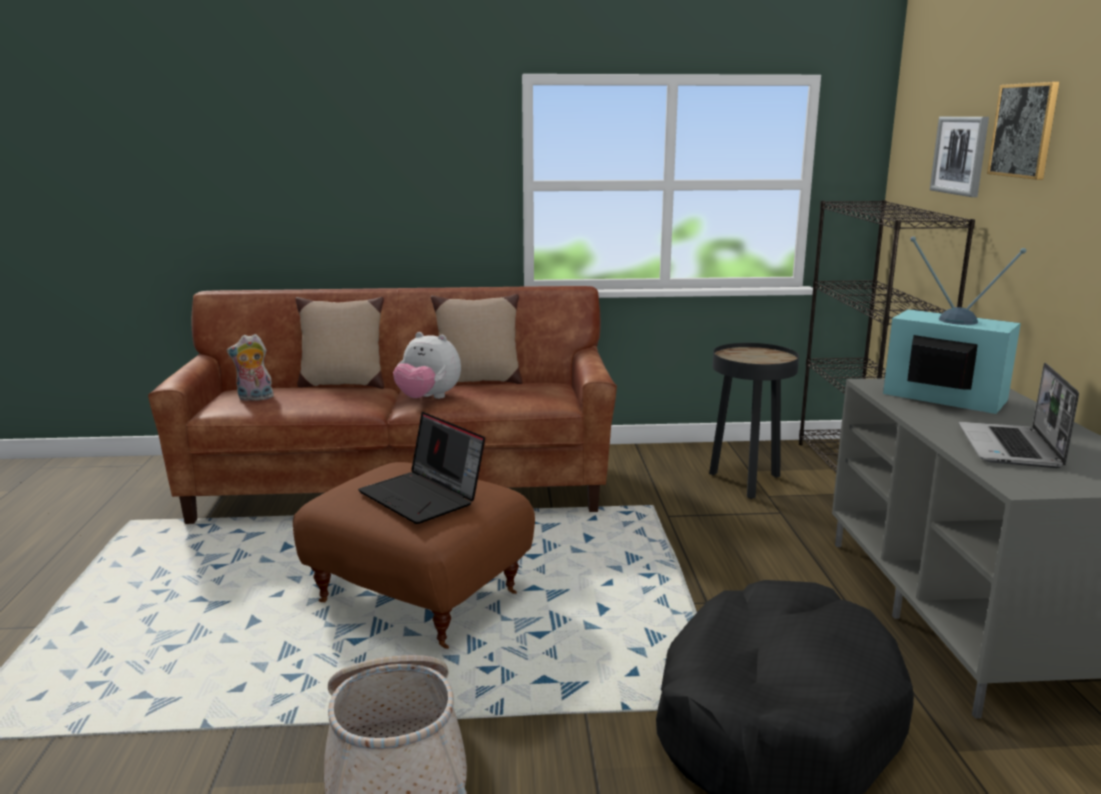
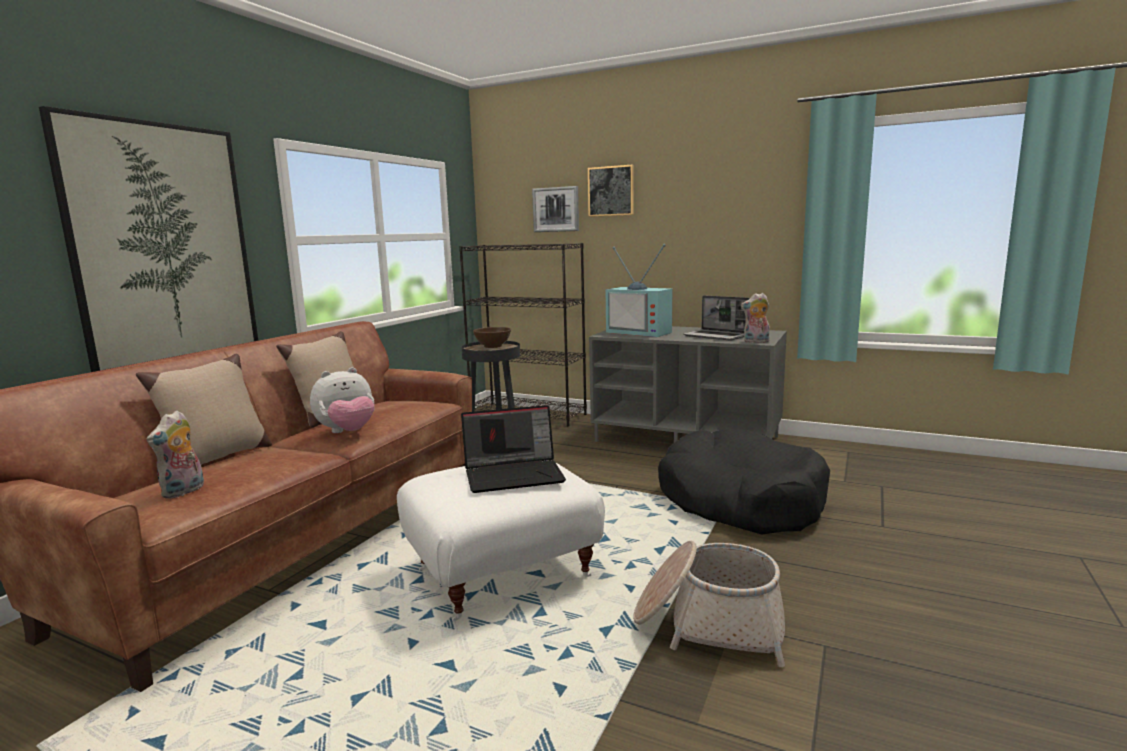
camera: 60 degrees left, 5 degrees down
brown ottoman [293,462,535,649] -> white ottoman [397,460,605,621]
television [883,236,1026,414] -> television turned 120 degrees counterclockwise [606,244,672,337]
none -> picture [39,106,258,372]
none -> brown bowl [473,327,511,348]
none -> plush toy [741,293,770,343]

